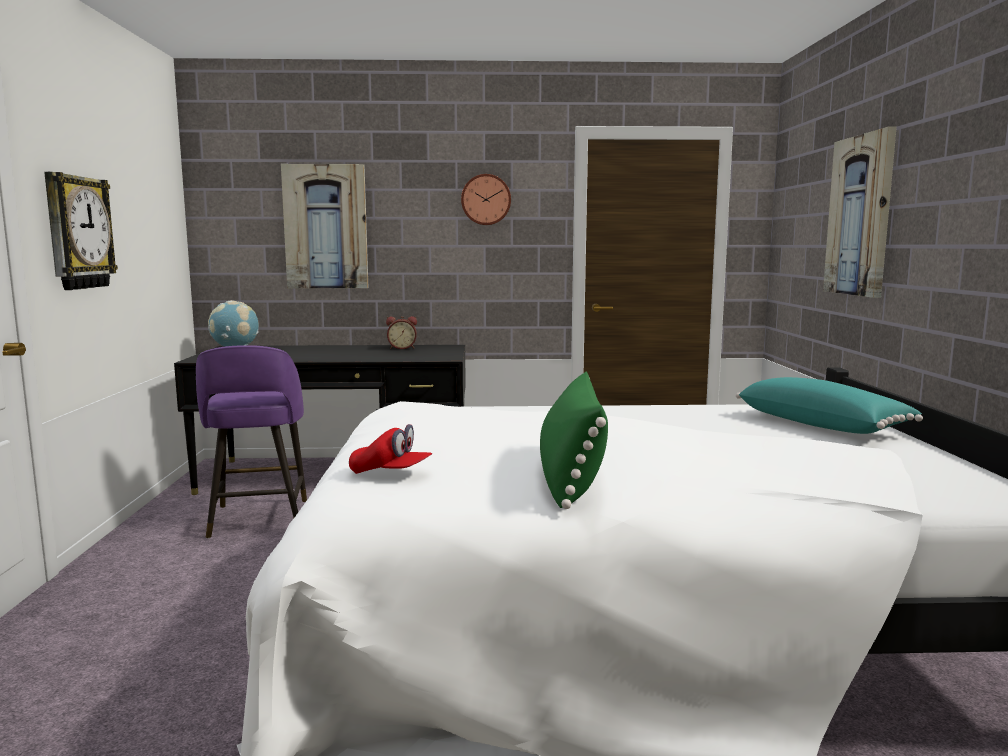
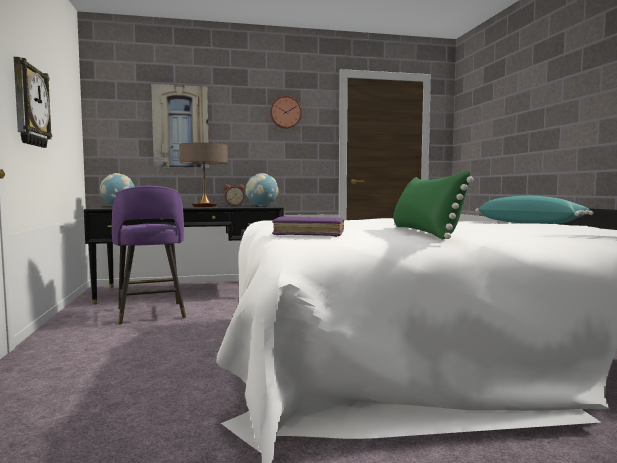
camera: 10 degrees left, 5 degrees down
red cap [349,424,432,474] -> purple book [272,216,344,237]
picture [823,126,897,298] -> none
none -> table lamp [179,143,228,207]
none -> globe [245,173,279,206]

